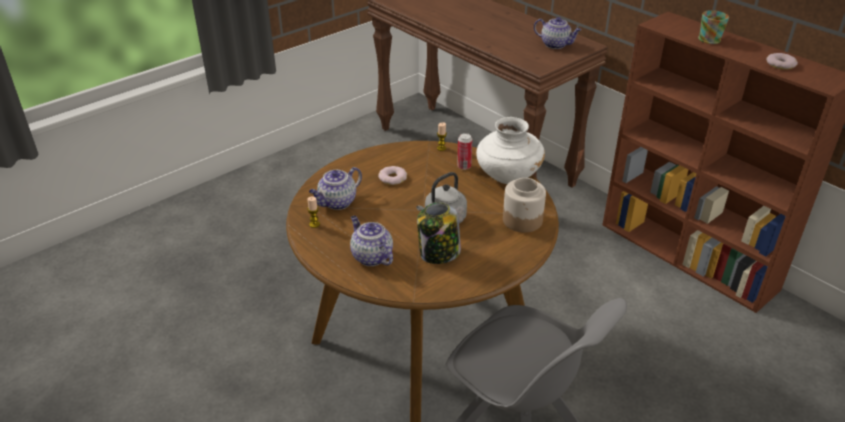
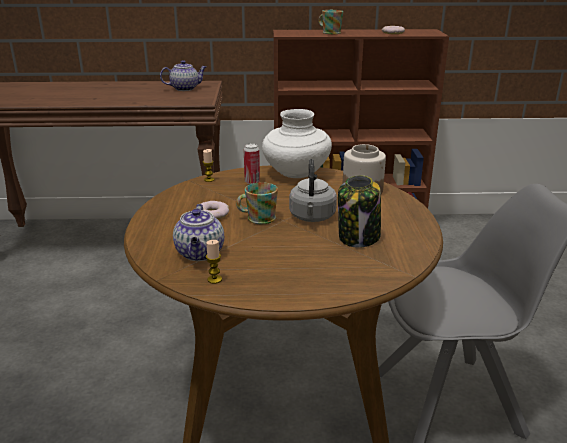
camera: 50 degrees left, 10 degrees down
teapot [350,216,393,266] -> none
none -> mug [236,182,278,224]

